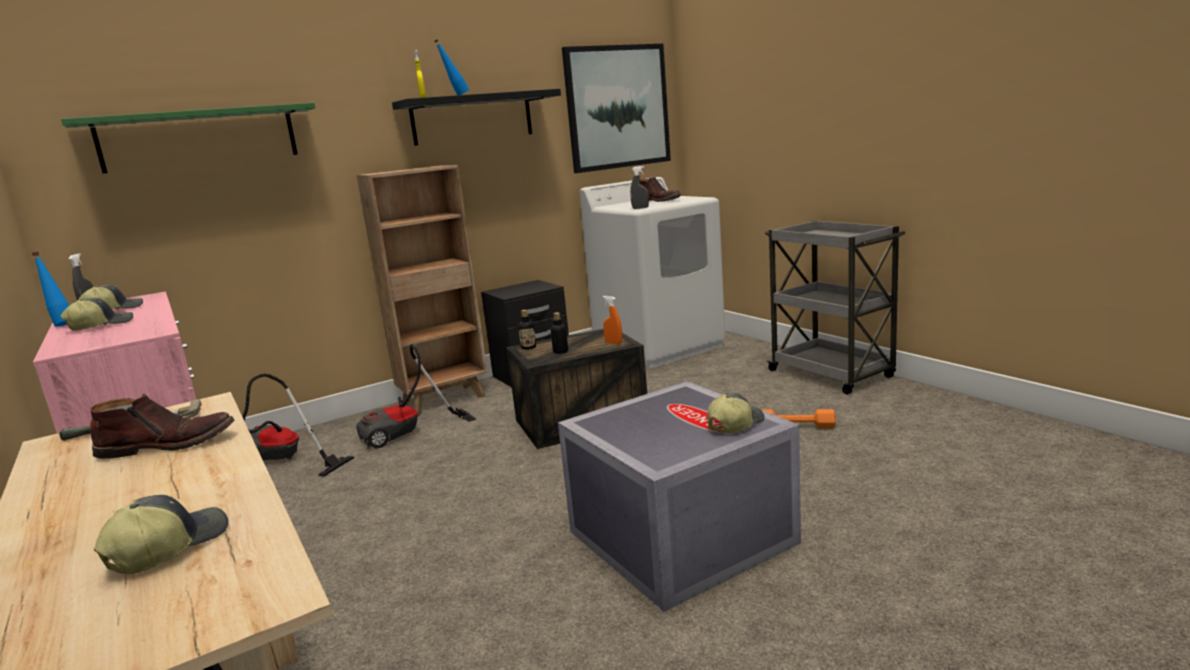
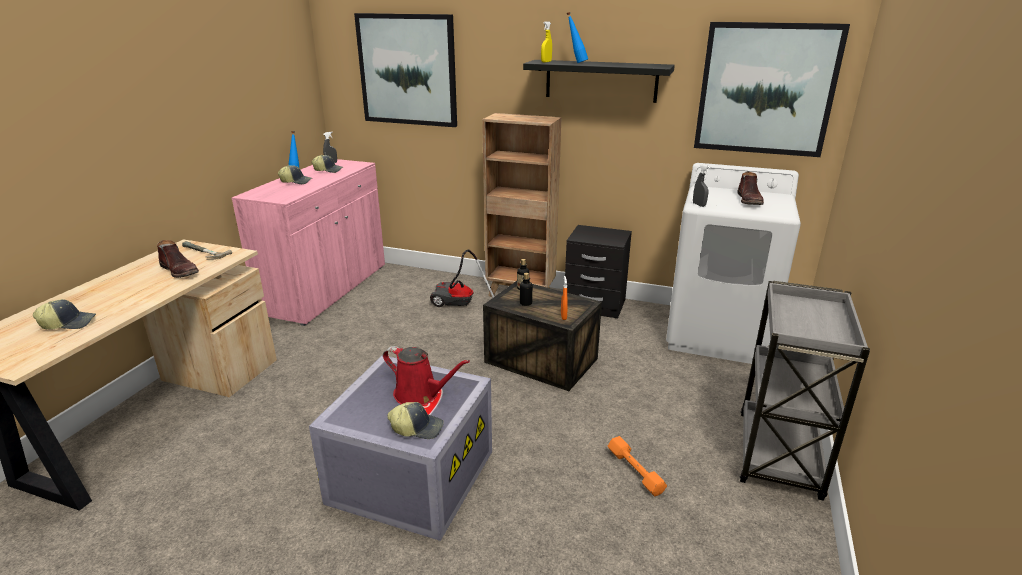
camera: 50 degrees right, 10 degrees up
green shelf [61,103,315,173] -> picture [354,13,457,127]
vacuum cleaner [242,373,354,477] -> none
none -> red watering can [383,346,470,406]

